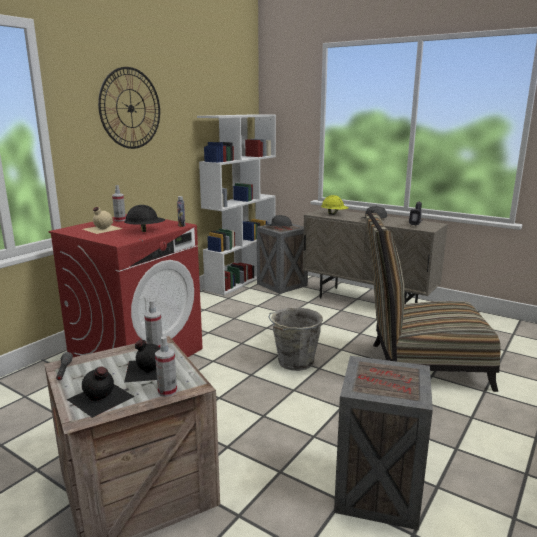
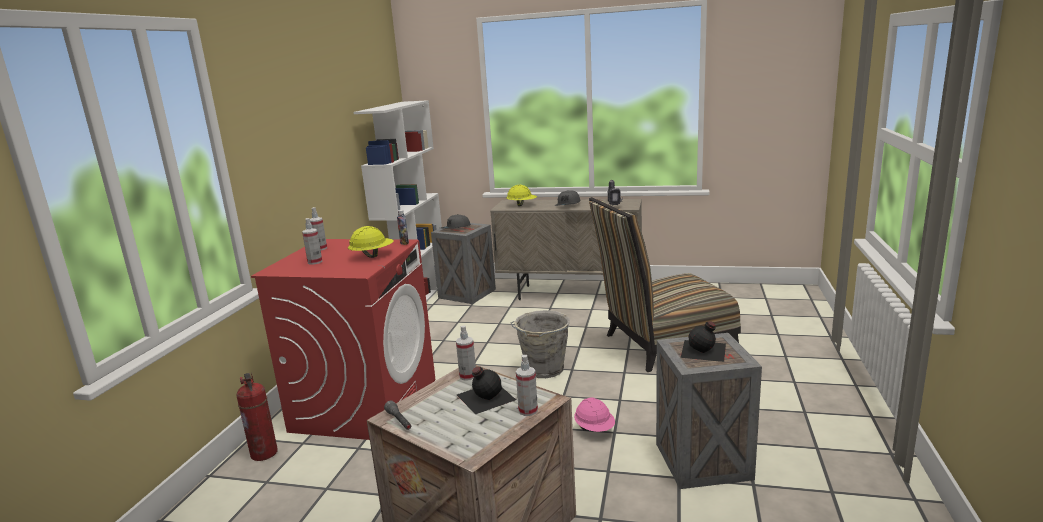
camera: 20 degrees left, 0 degrees up
black bottle [67,367,135,418] -> black bottle moved to [681,321,726,362]
beige bottle [83,207,123,234] -> spray bottle [302,218,322,265]
wall clock [98,67,160,149] -> none
black hard hat [124,205,165,232] -> yellow hard hat [348,226,393,258]
none -> fire extinguisher [237,373,278,461]
none -> pink hard hat [574,398,615,432]

